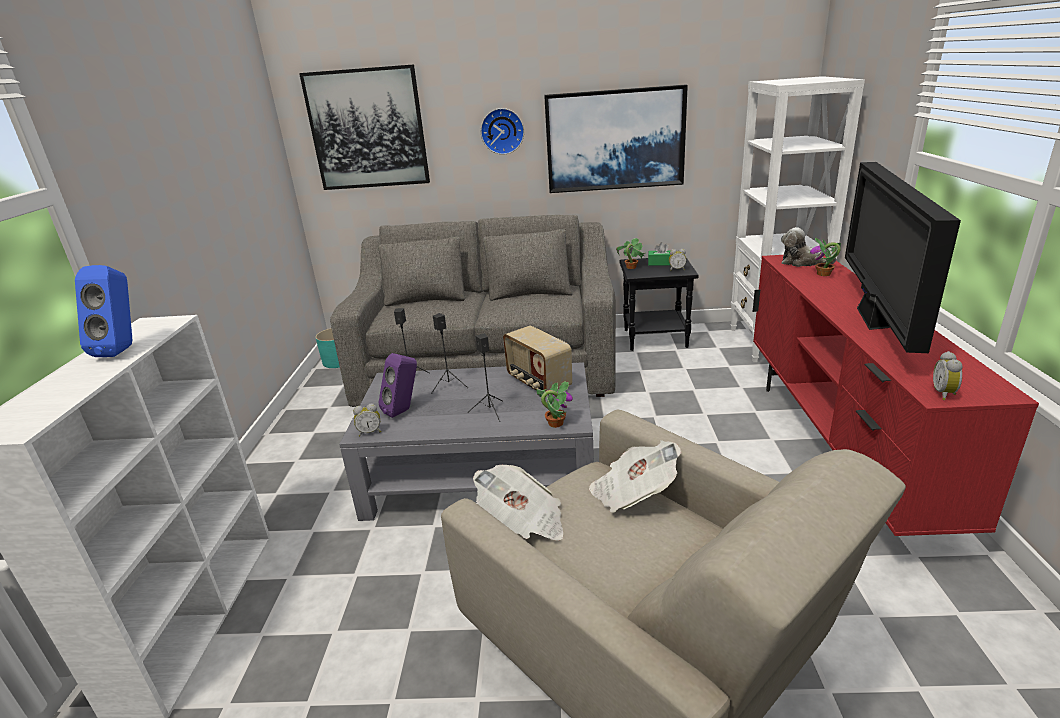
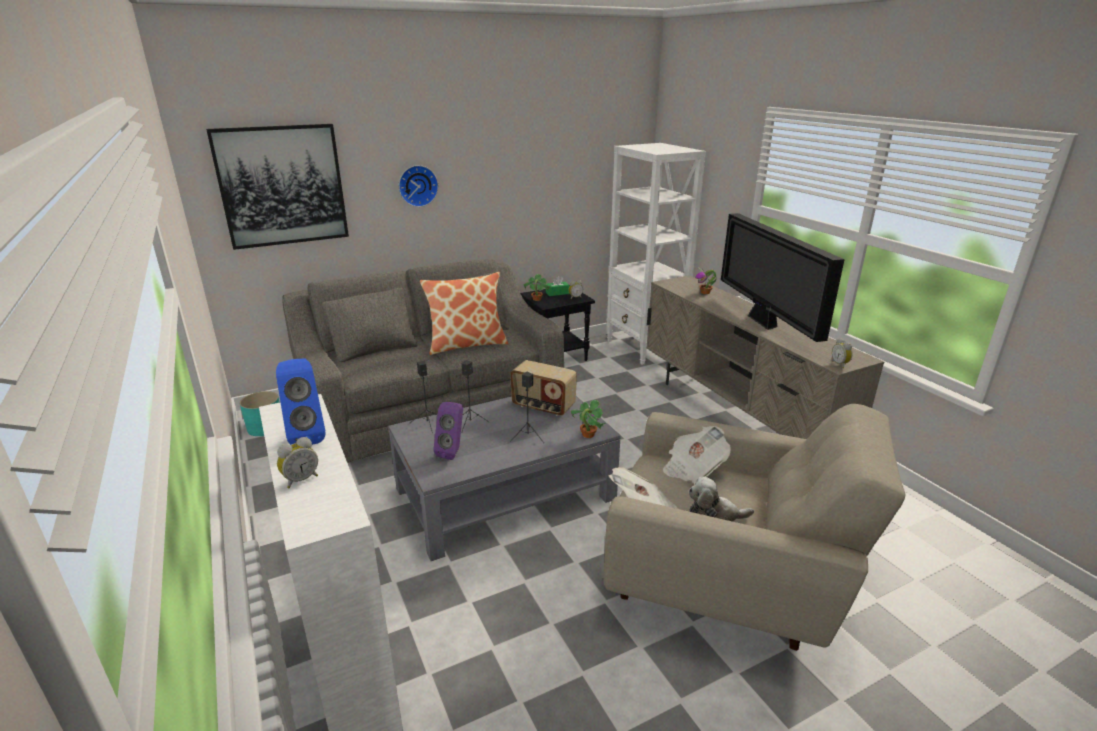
camera: 30 degrees left, 0 degrees up
alarm clock [353,403,381,436] -> alarm clock moved to [277,437,318,488]
picture [544,84,688,193] -> none
red tv stand [753,252,1039,536] -> beige tv stand [646,276,884,439]
plush toy [781,227,836,267] -> plush toy moved to [688,476,754,522]
none -> pillow [420,272,508,355]

